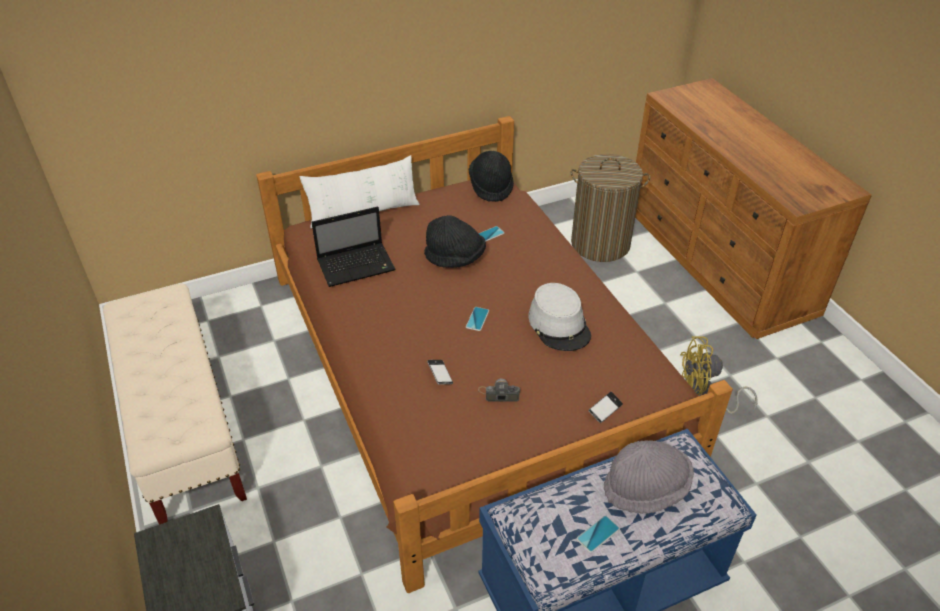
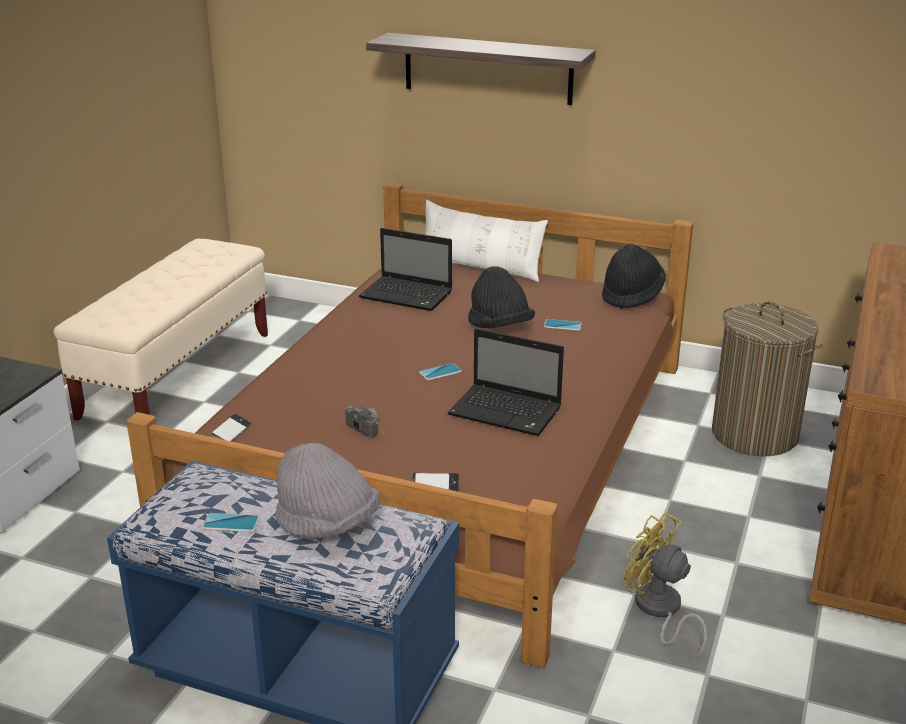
camera: 45 degrees right, 15 degrees down
phone [427,360,453,385] -> phone moved to [210,414,251,441]
grey hat [528,283,591,351] -> laptop [448,328,564,436]
none -> shelf [366,33,596,105]

